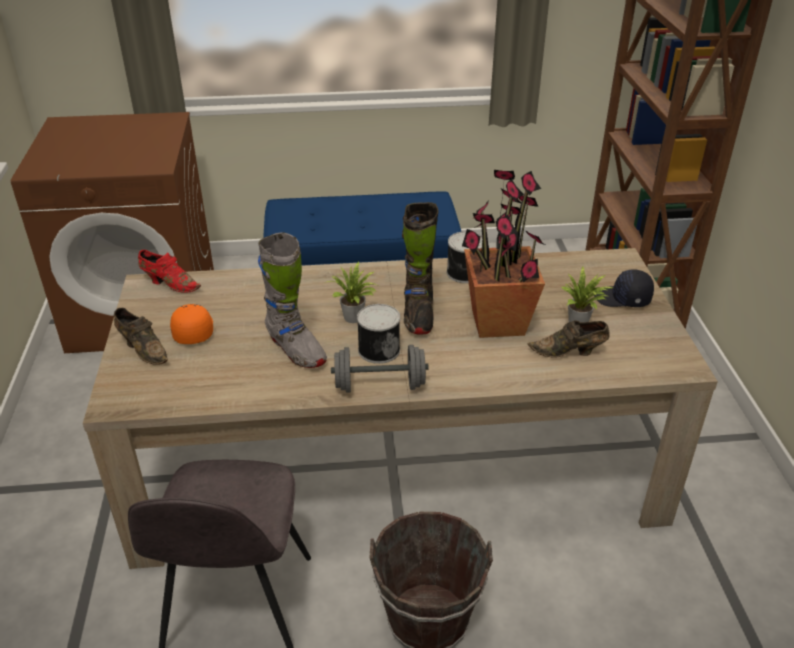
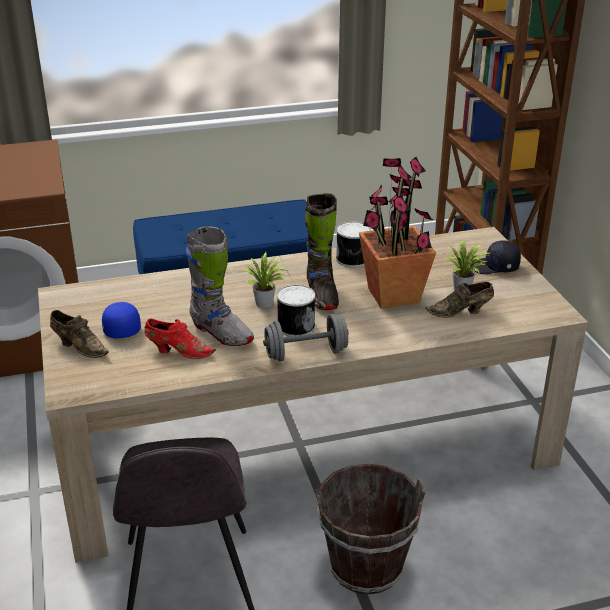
camera: 10 degrees left, 5 degrees down
red shoe [138,250,201,293] -> red shoe moved to [145,318,216,359]
orange cap [170,304,213,344] -> blue cap [102,302,141,338]

